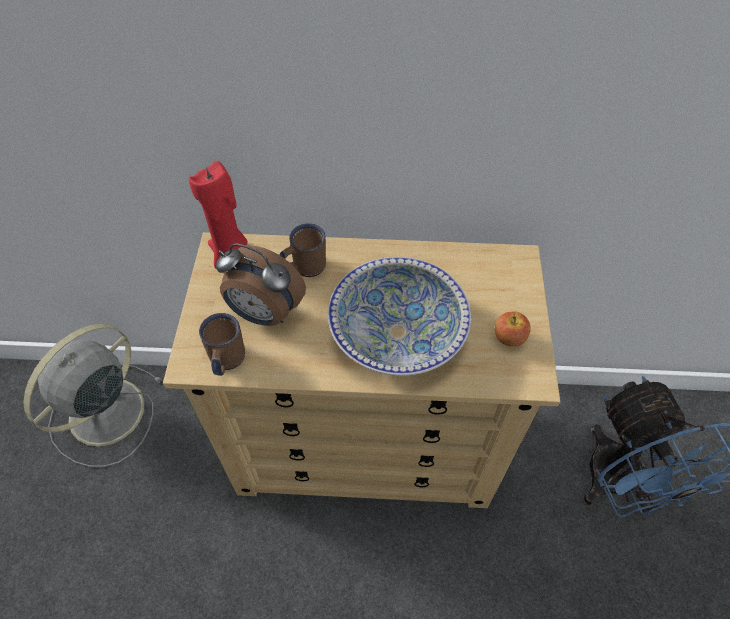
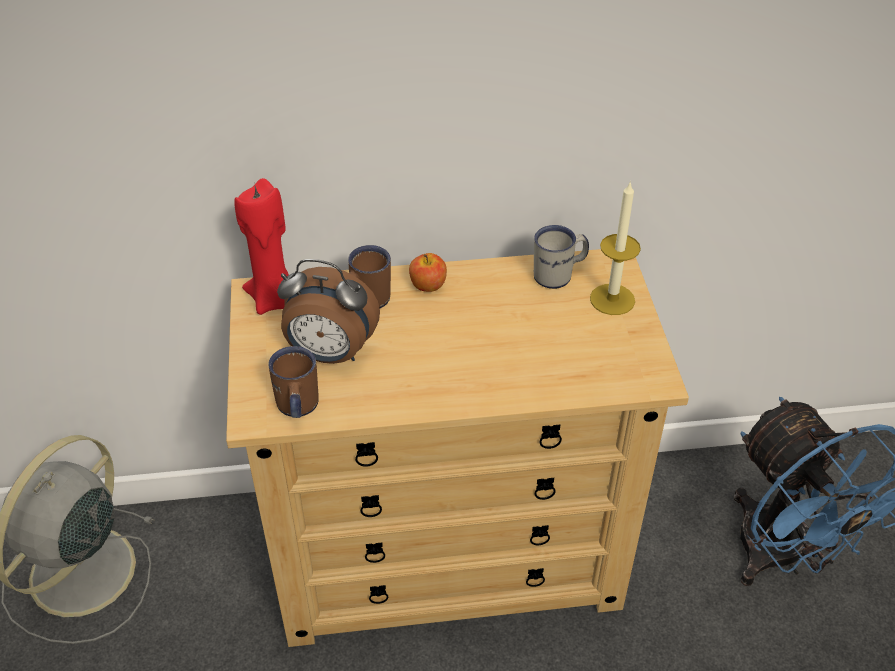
camera: 10 degrees left, 10 degrees down
bowl [328,257,471,376] -> none
apple [495,312,531,347] -> apple moved to [409,253,447,292]
none -> white mug [534,225,589,289]
none -> candle [590,181,641,315]

